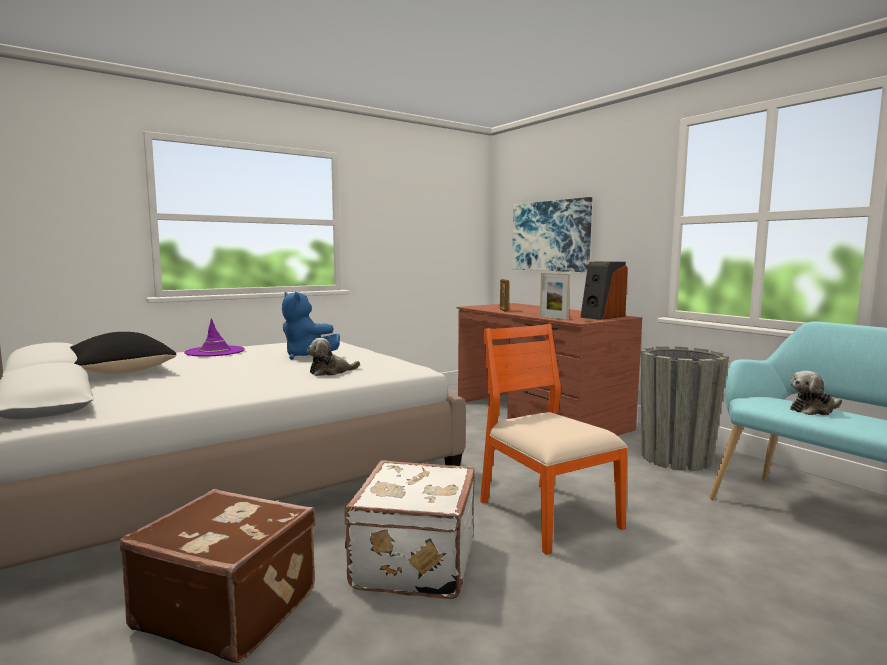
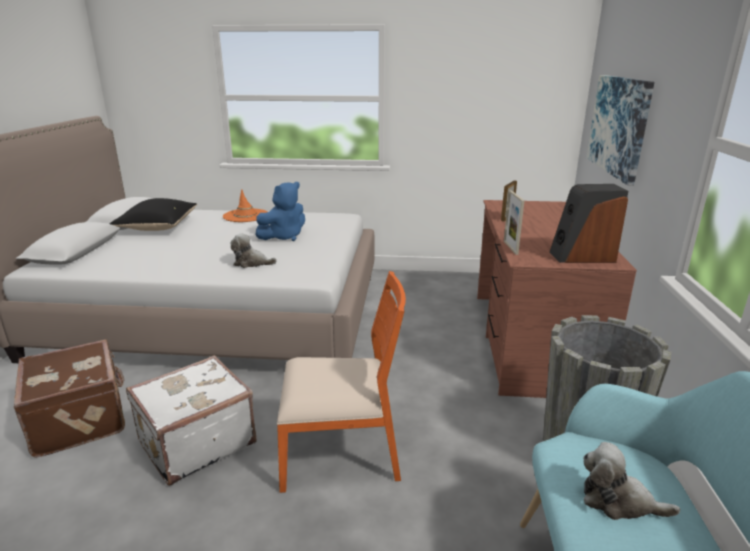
camera: 40 degrees right, 15 degrees up
purple hat [184,318,245,357] -> orange hat [223,189,267,222]
blue plush toy [282,292,340,360] -> blue plush toy turned 120 degrees counterclockwise [255,182,305,241]
orange chair [480,324,628,555] -> orange chair turned 75 degrees clockwise [277,271,406,493]

